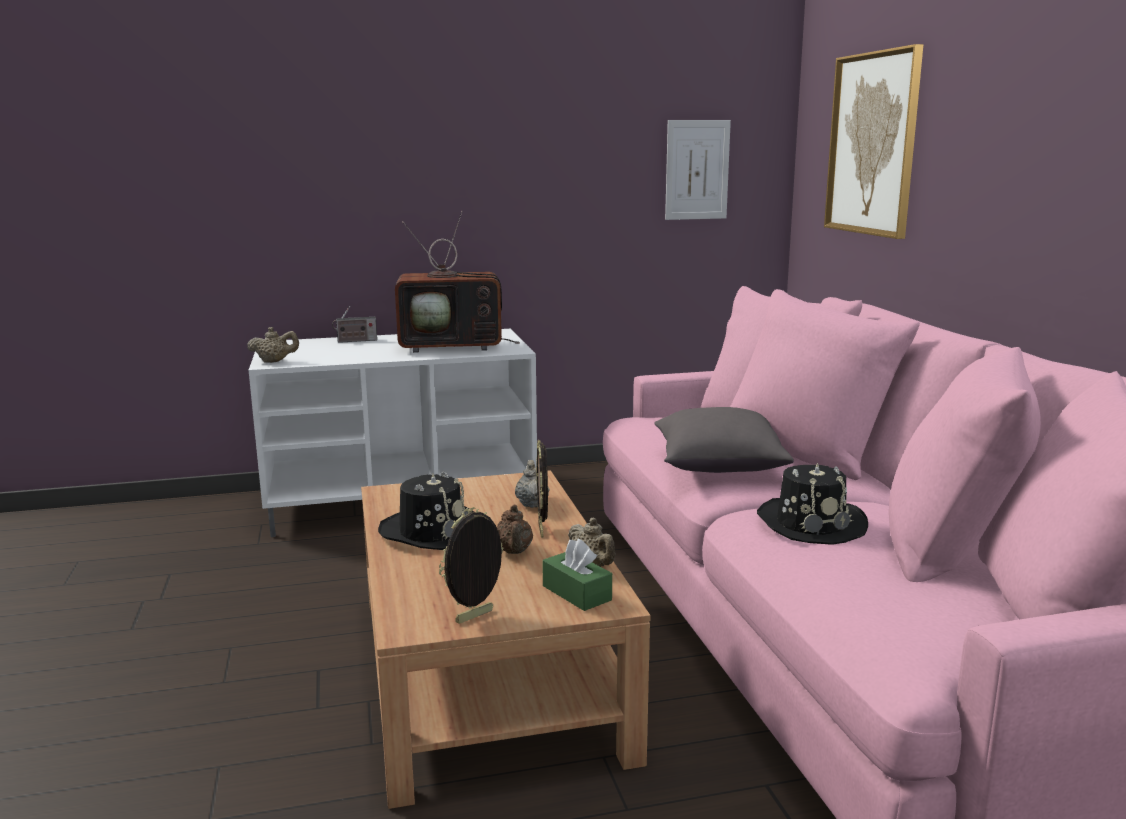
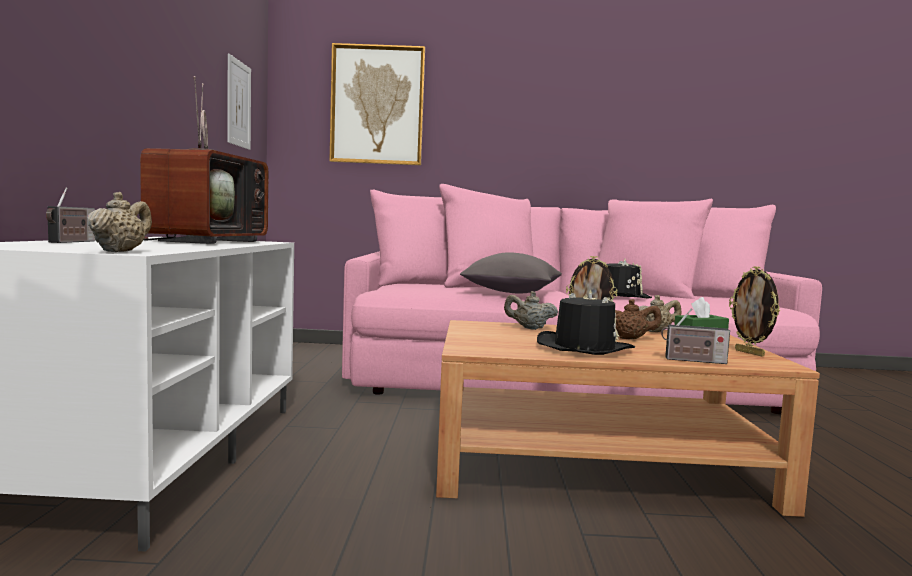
camera: 75 degrees left, 10 degrees down
none -> radio [661,308,730,364]

